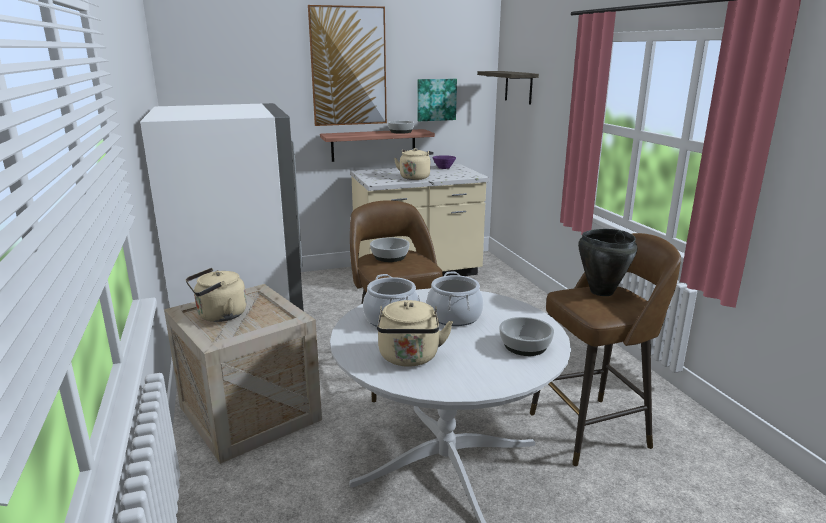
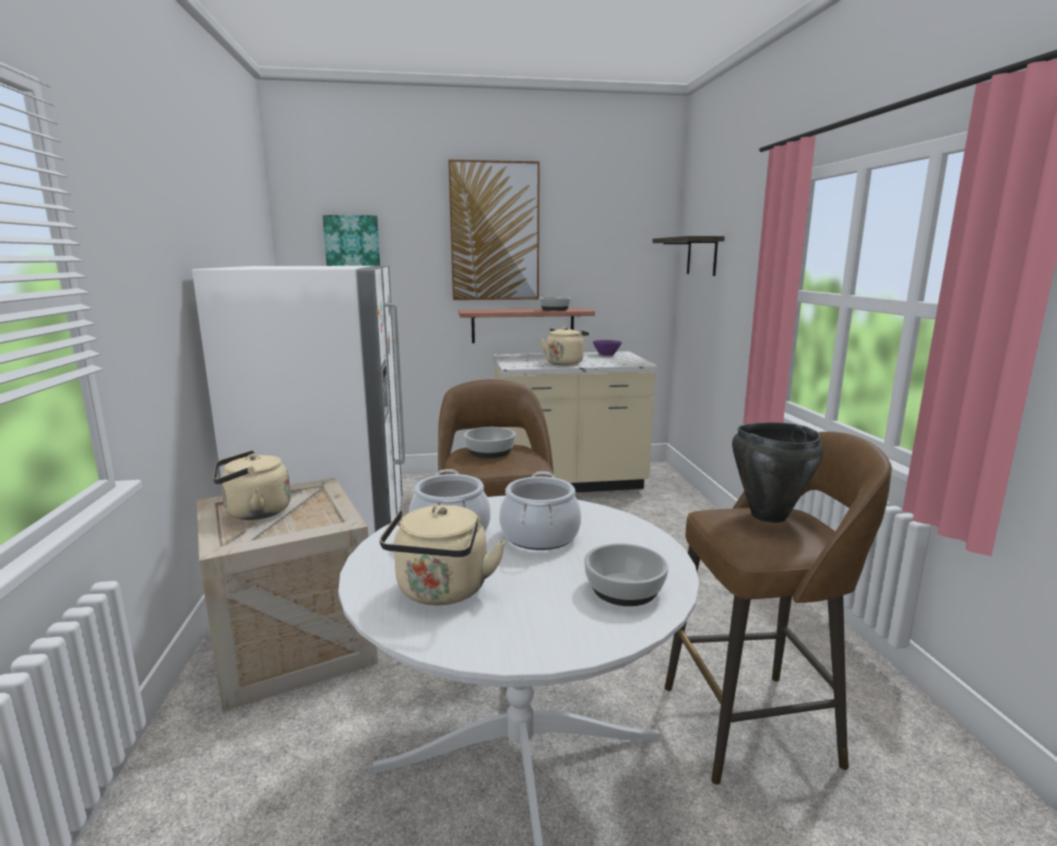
camera: 10 degrees right, 5 degrees down
picture [418,79,457,121] -> picture moved to [323,215,380,266]

